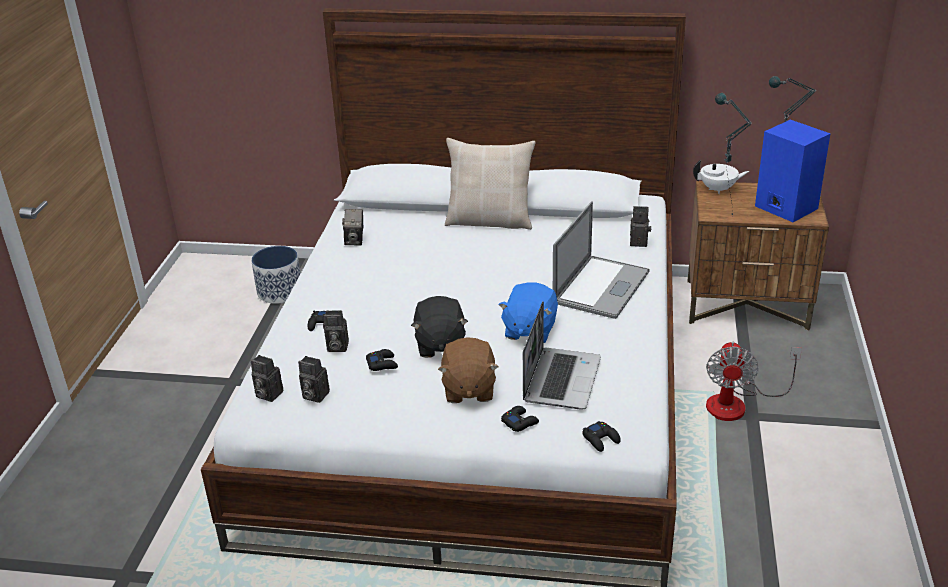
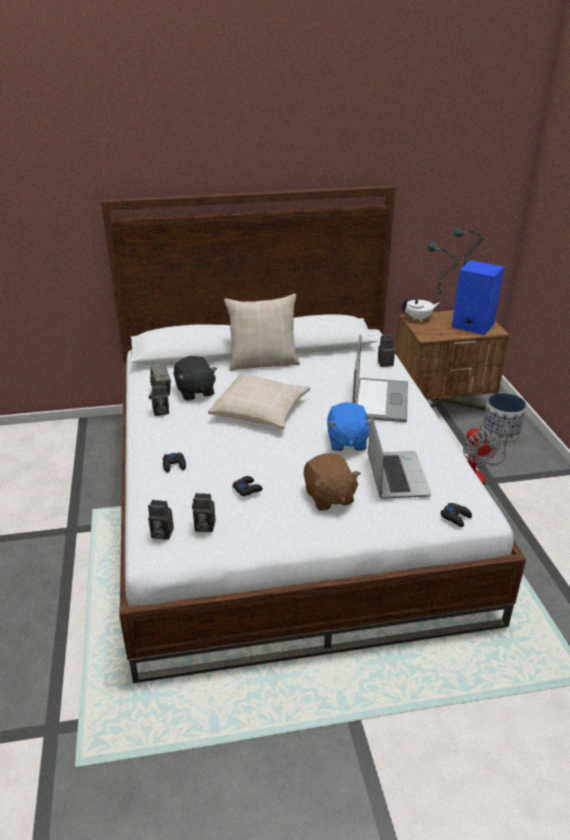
camera: 20 degrees left, 0 degrees up
planter [251,246,301,304] -> planter moved to [482,393,527,441]
camera [323,310,349,352] -> camera moved to [149,383,169,416]
black plush toy [411,296,468,358] -> black plush toy moved to [174,356,217,401]
black game controller [501,406,539,432] -> none
none -> beige pillow [208,374,310,429]

